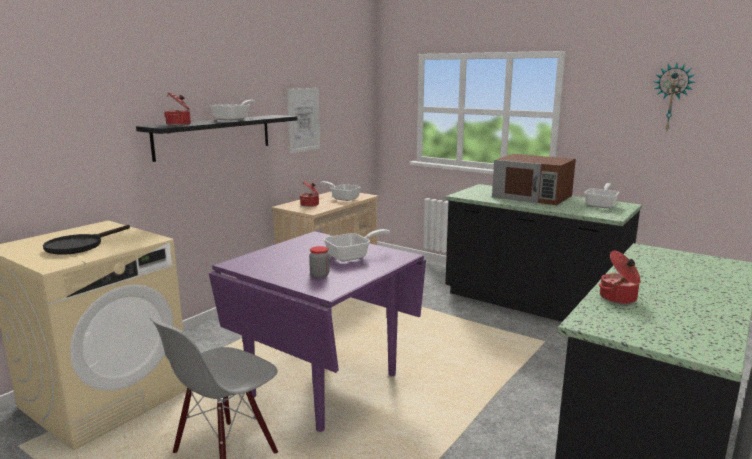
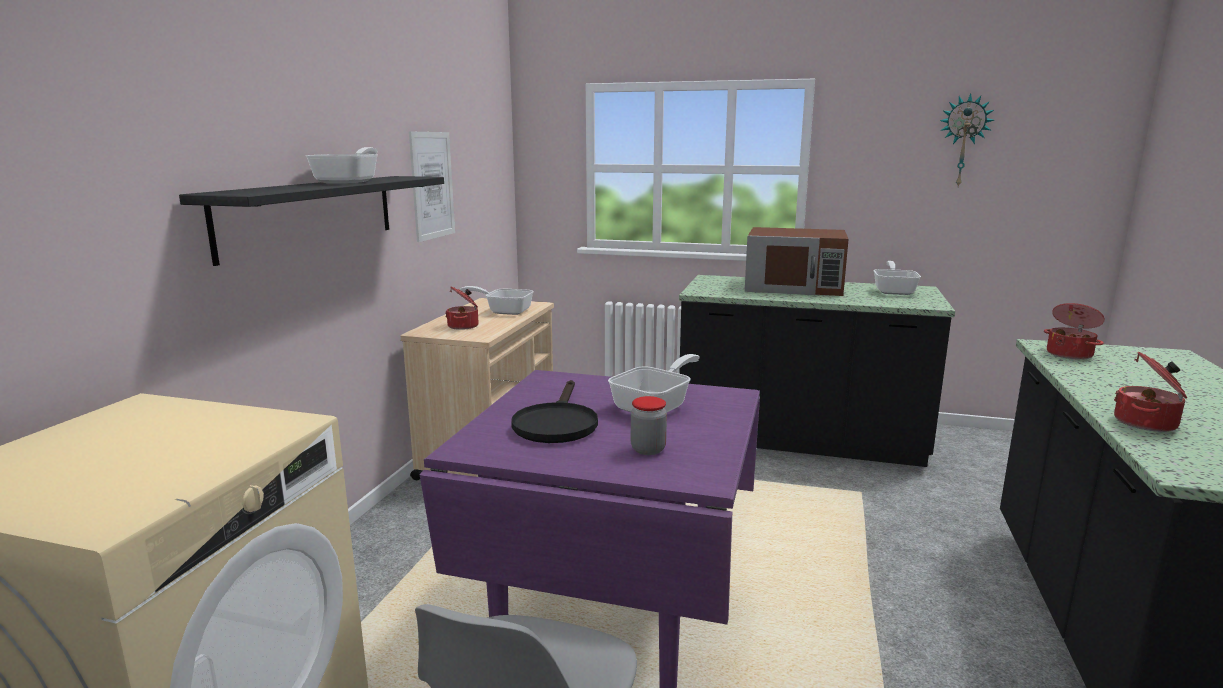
camera: 20 degrees left, 0 degrees up
black frying pan [43,225,130,255] -> black frying pan moved to [511,380,598,443]
cooking pot [164,92,191,126] -> cooking pot moved to [1044,303,1105,360]

